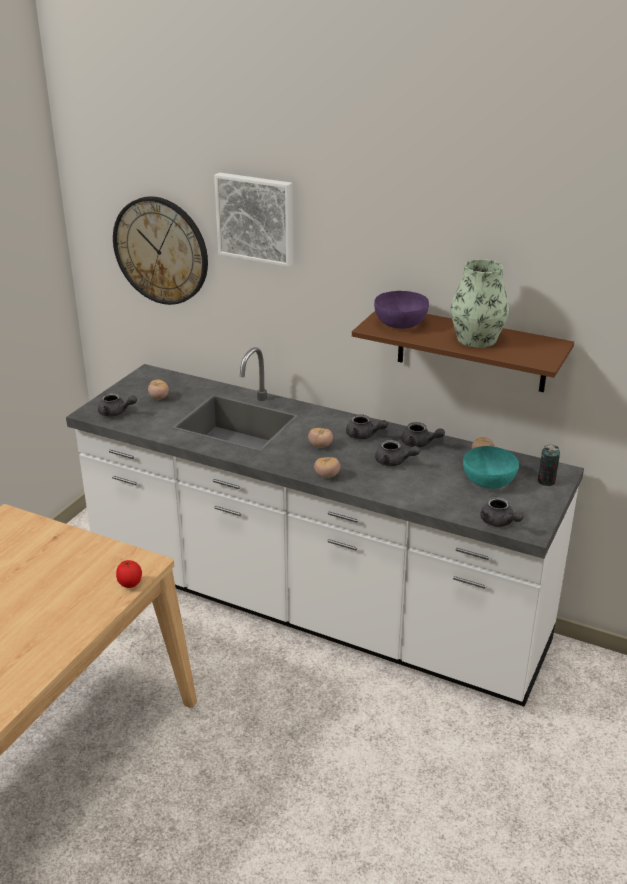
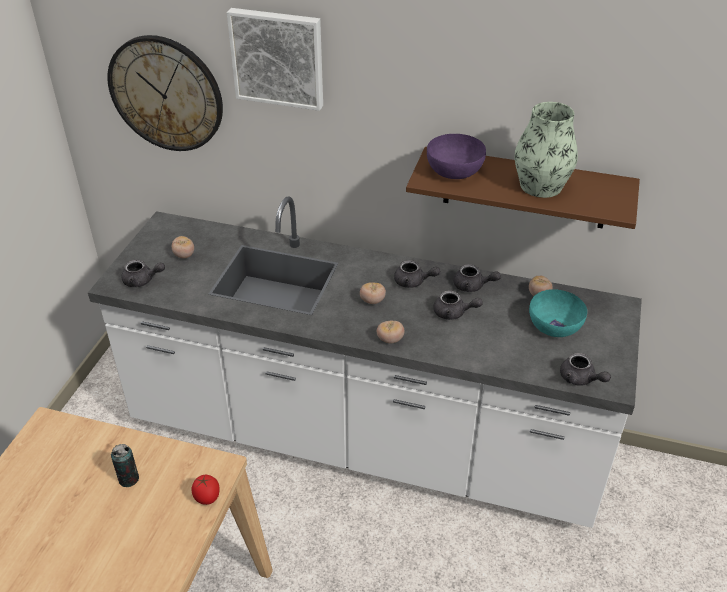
camera: 10 degrees left, 10 degrees up
can [538,444,560,486] -> can moved to [111,444,139,487]

